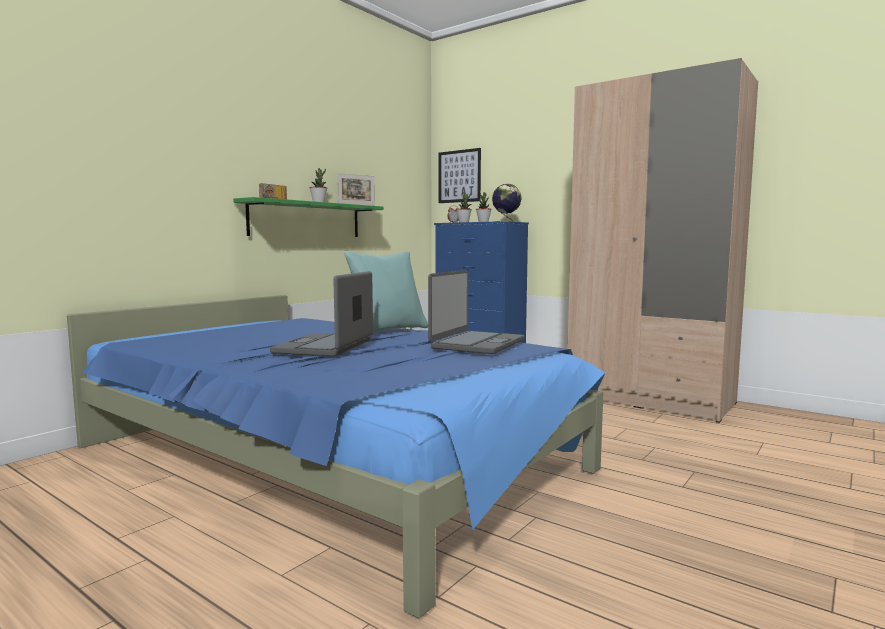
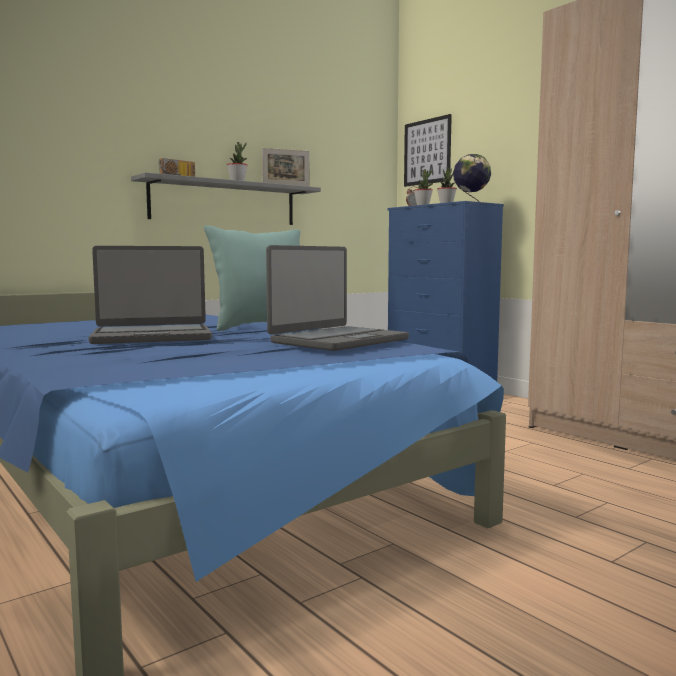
camera: 15 degrees right, 0 degrees up
green shelf [233,197,384,237] -> grey shelf [131,172,321,225]
laptop [270,271,373,356] -> laptop turned 135 degrees counterclockwise [88,246,212,344]

